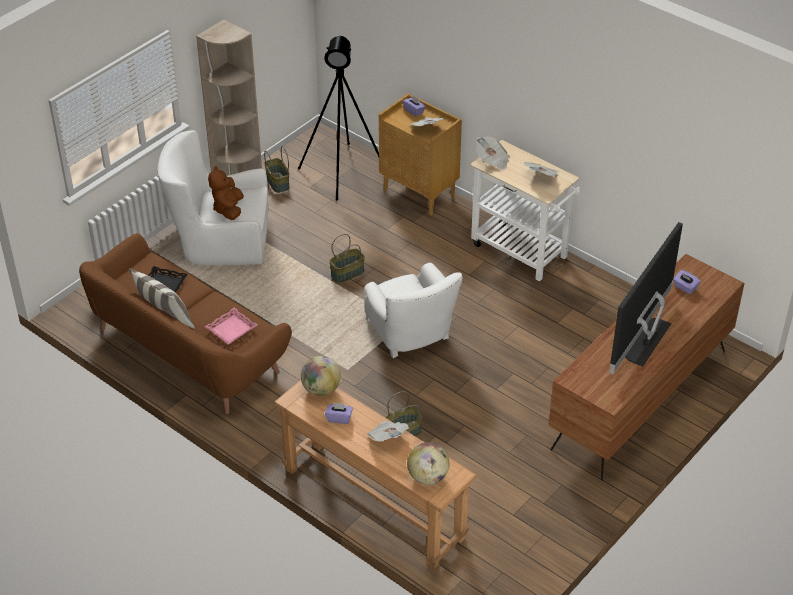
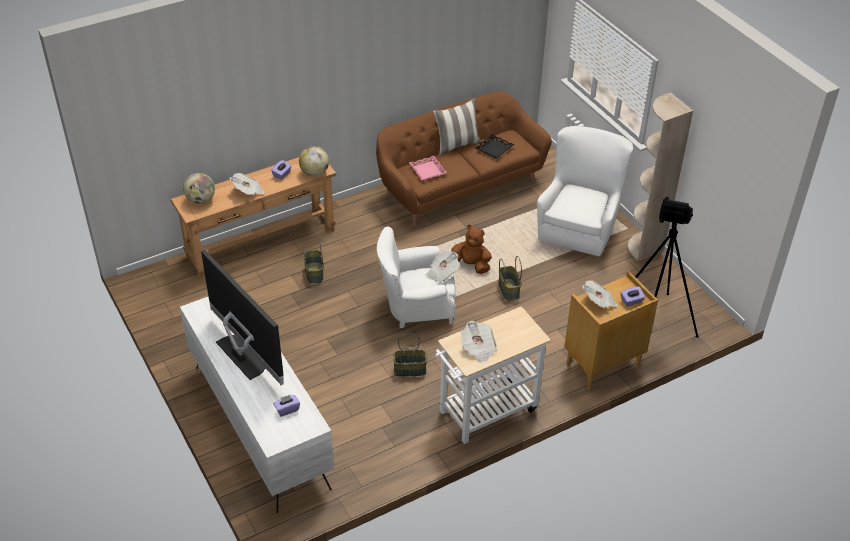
camera: 110 degrees right, 0 degrees up
brown plush toy [208,166,244,220] -> brown plush toy moved to [451,225,492,274]
basket [264,146,290,193] -> basket moved to [393,334,427,377]
newspaper [475,136,510,170] -> newspaper moved to [425,251,460,283]
brown tv stand [549,254,745,481] -> white tv stand [180,296,334,514]

